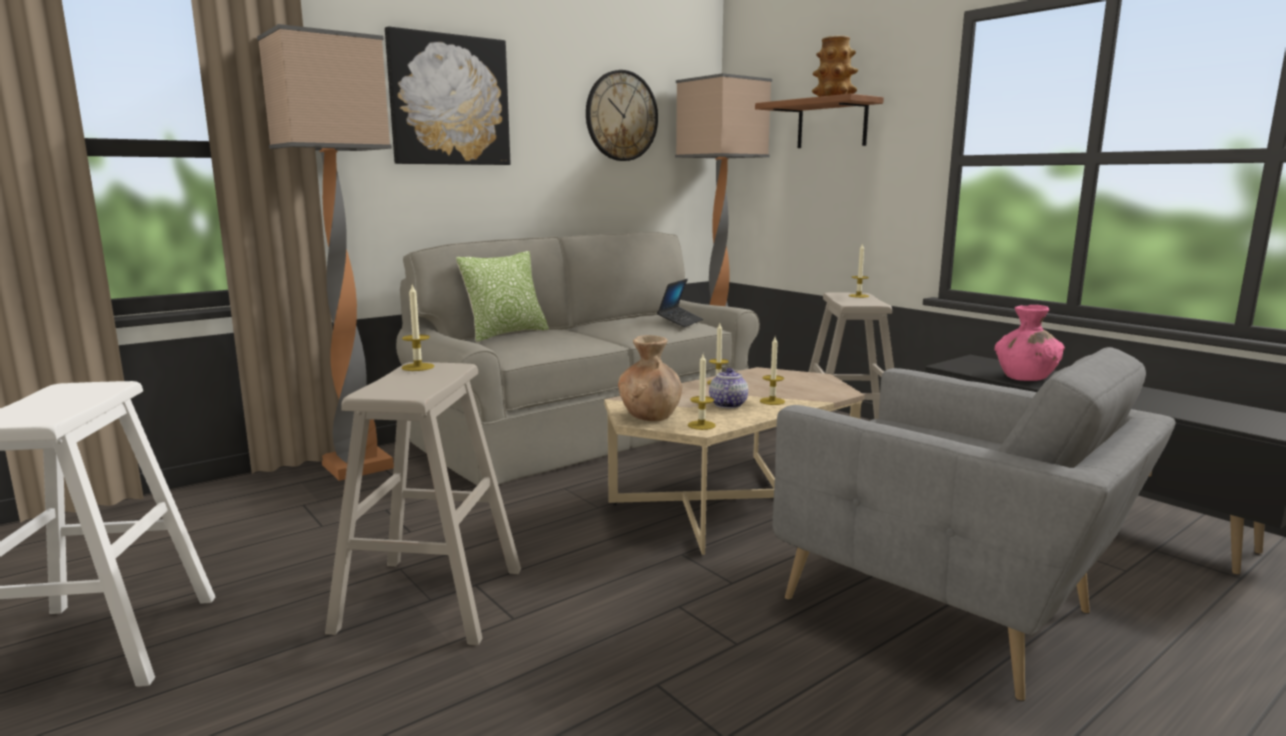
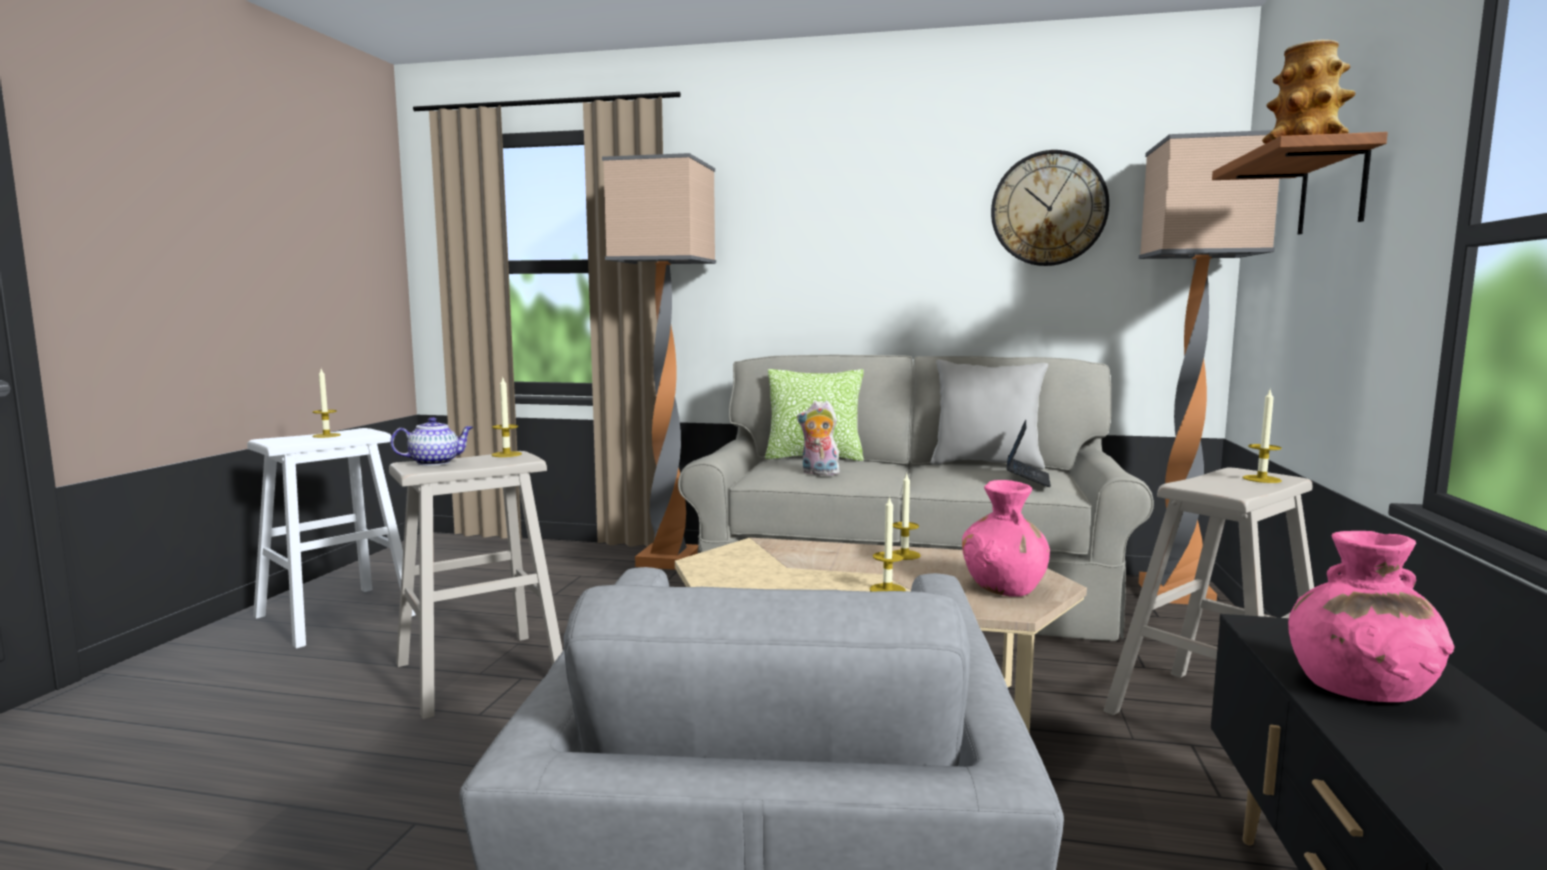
camera: 50 degrees right, 5 degrees down
picture [385,26,511,165] -> none
brown vase [618,335,682,421] -> none
laptop [657,279,703,327] -> laptop turned 60 degrees counterclockwise [1007,419,1051,487]
candle [688,354,716,430] -> candle moved to [312,369,341,438]
teapot [709,368,748,408] -> teapot moved to [390,417,473,466]
none -> plush toy [797,401,840,475]
none -> grey pillow [931,360,1048,470]
none -> pink vase [962,480,1050,597]

